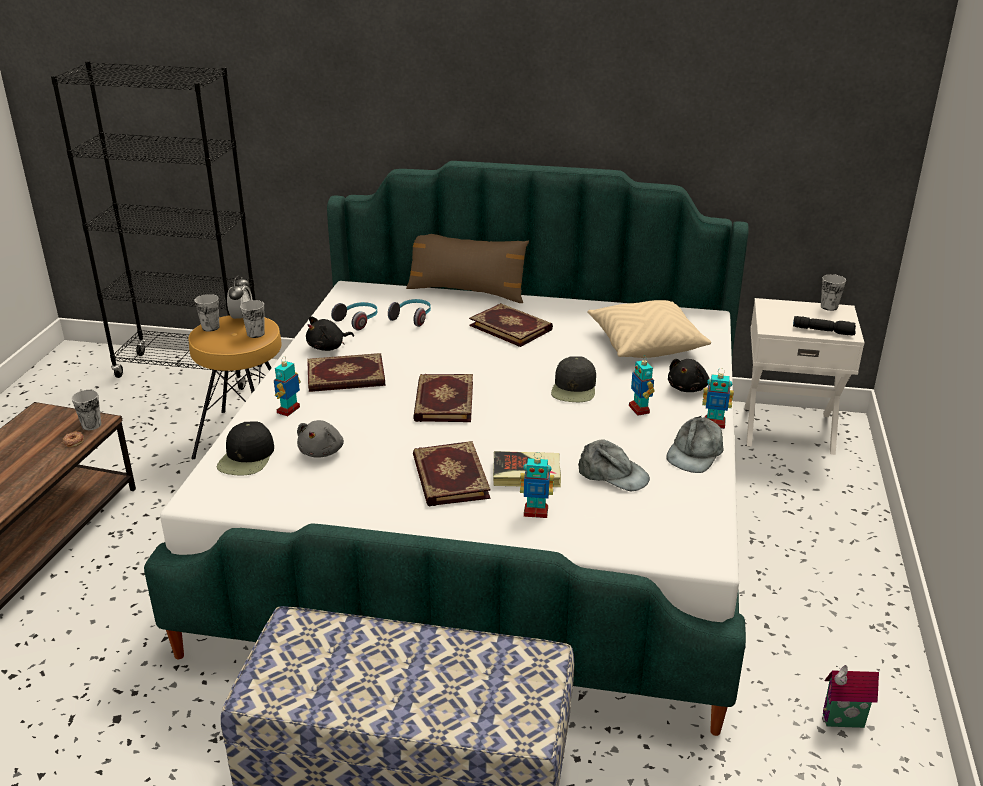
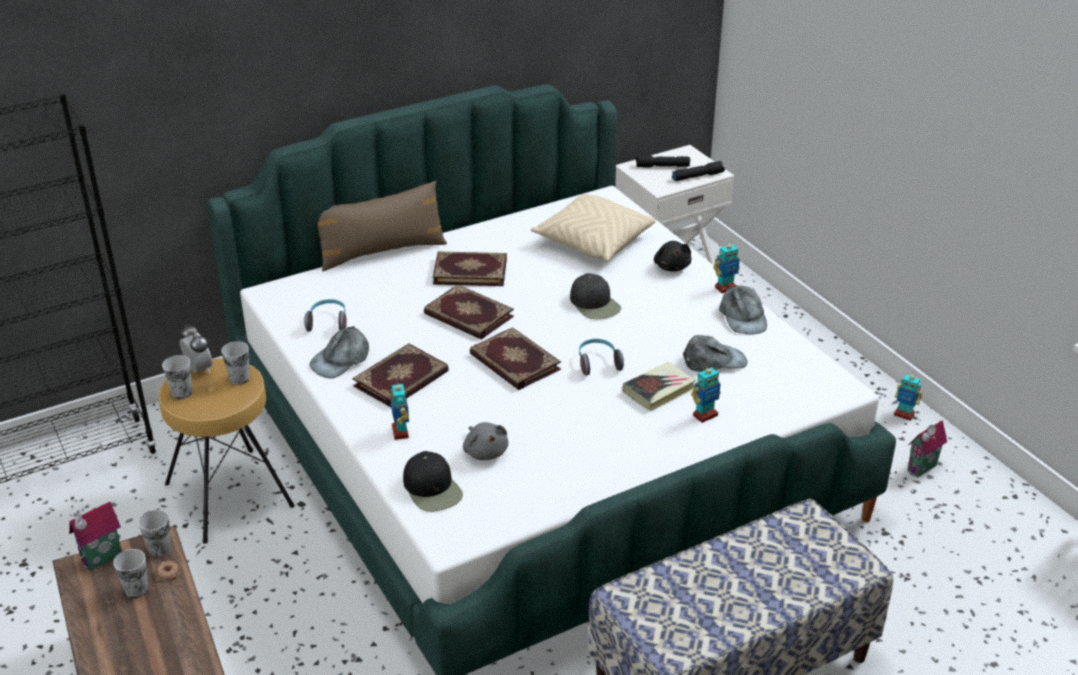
camera: 40 degrees left, 5 degrees up
black plush toy [306,316,354,351] -> grey cap [310,326,369,379]
headphones [388,299,431,327] -> headphones moved to [579,339,624,376]
book [413,441,490,506] -> book moved to [424,284,514,339]
toy robot [629,356,655,416] -> toy robot moved to [894,372,923,421]
cup [821,274,846,311] -> cup moved to [113,549,148,598]
none -> toy house [69,502,122,571]
none -> black flashlight [636,155,690,167]

